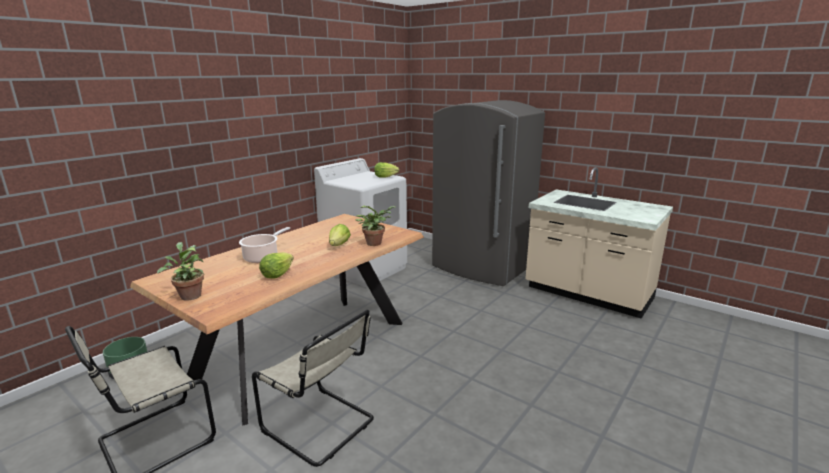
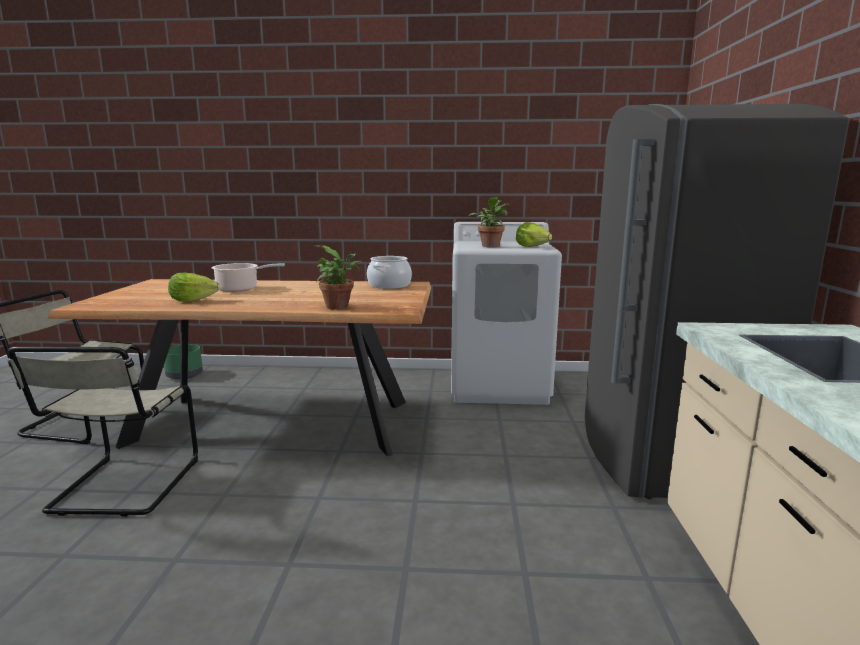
camera: 55 degrees right, 5 degrees down
potted plant [157,242,205,301] -> potted plant moved to [469,197,510,247]
lettuce [329,224,351,246] -> none
none -> cooking pot [367,256,412,289]

